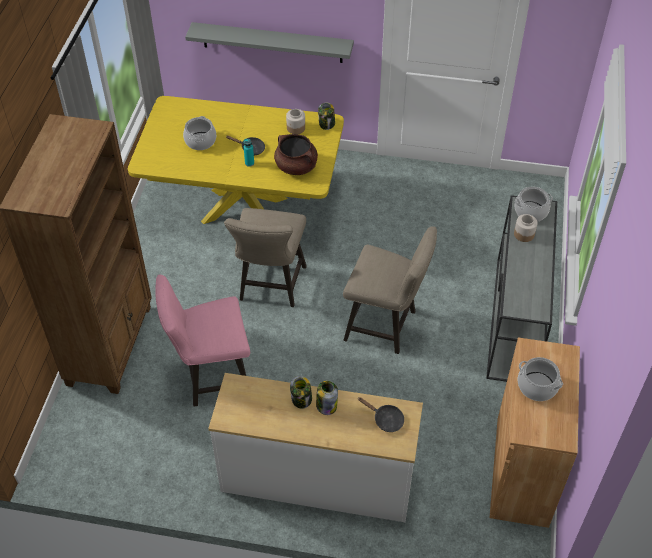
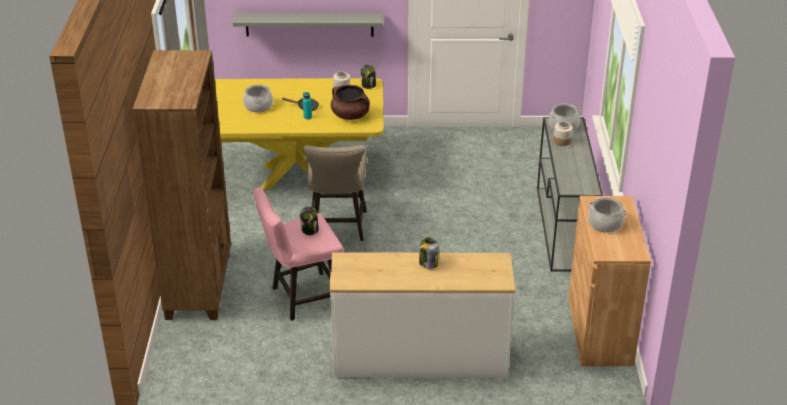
camera: 10 degrees left, 15 degrees down
jar [290,376,312,409] -> jar moved to [300,207,319,235]
beige stool [343,226,437,354] -> none
black frying pan [358,397,404,432] -> none

